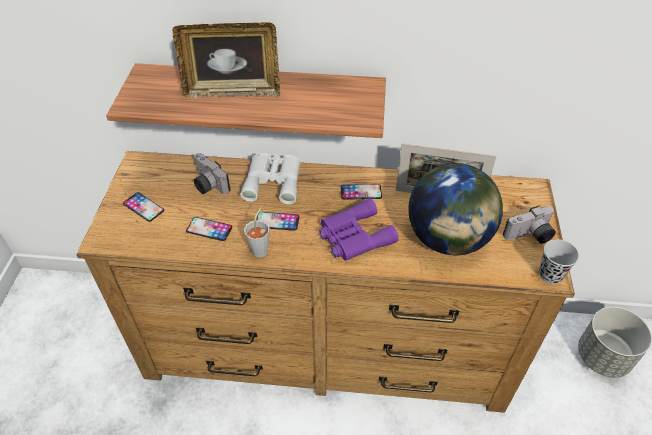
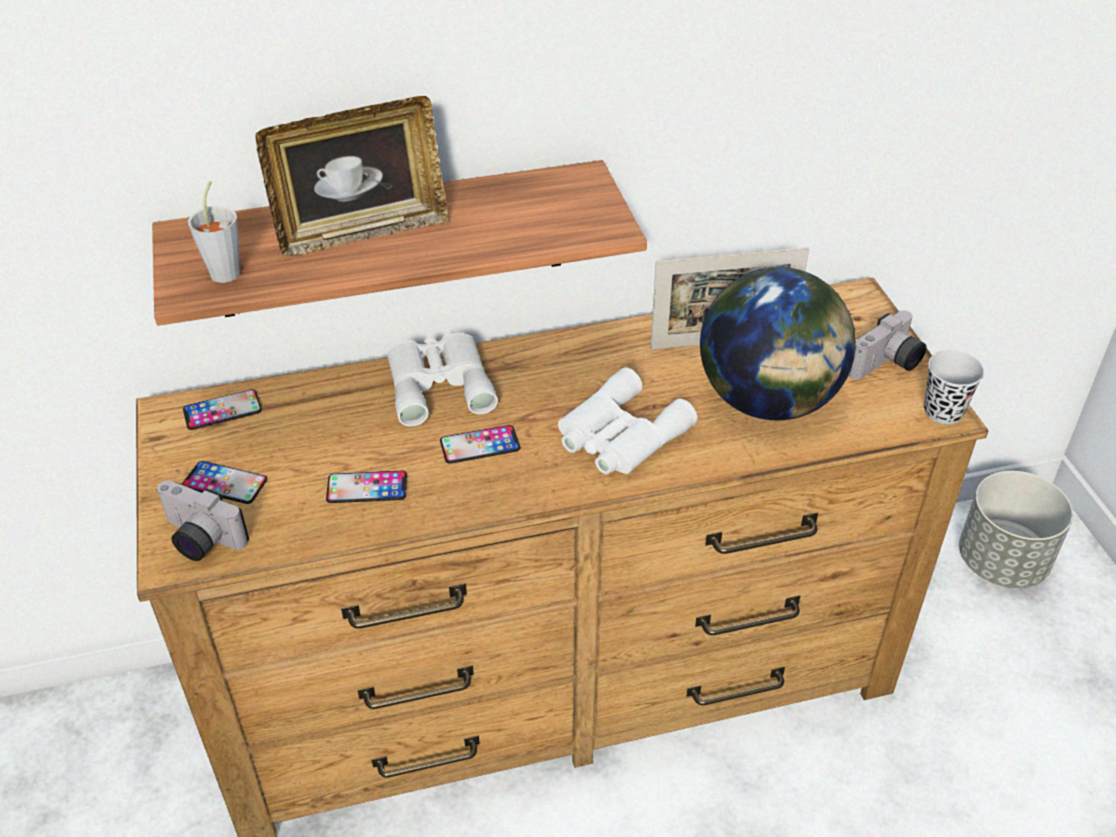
camera: 20 degrees left, 5 degrees down
camera [194,153,230,194] -> camera moved to [156,480,249,561]
grey cup [244,207,270,258] -> grey cup moved to [188,181,240,283]
purple binoculars [319,199,399,261] -> white binoculars [558,367,697,474]
phone [341,184,382,200] -> phone moved to [183,389,262,430]

